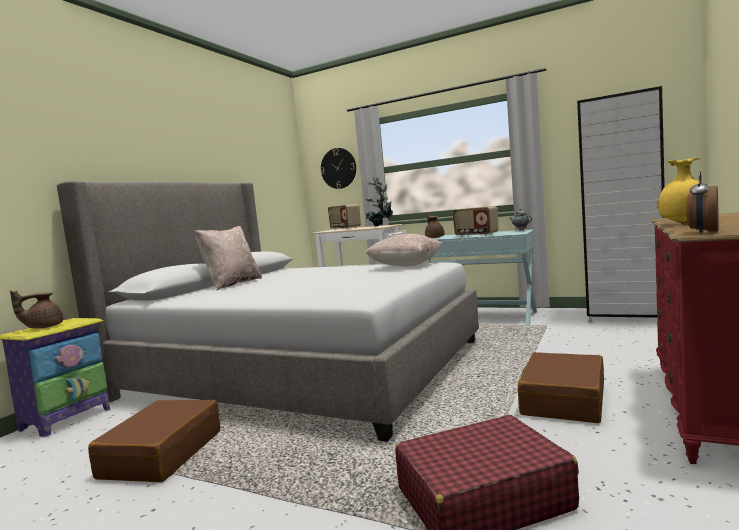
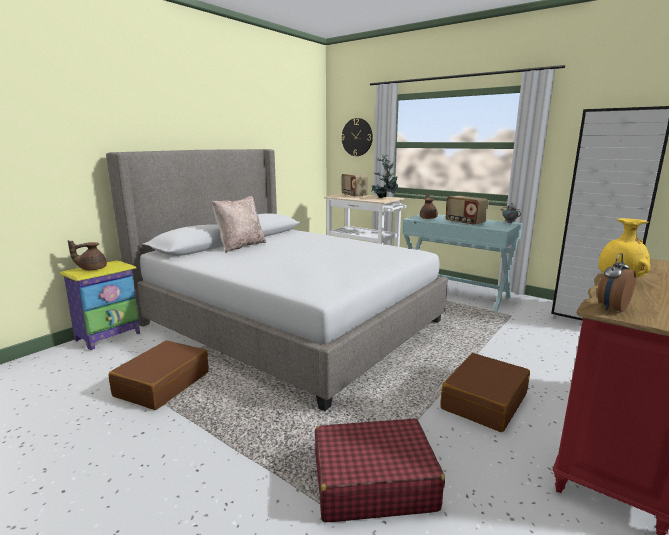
camera: 10 degrees right, 10 degrees up
beige pillow [365,234,443,266] -> none

